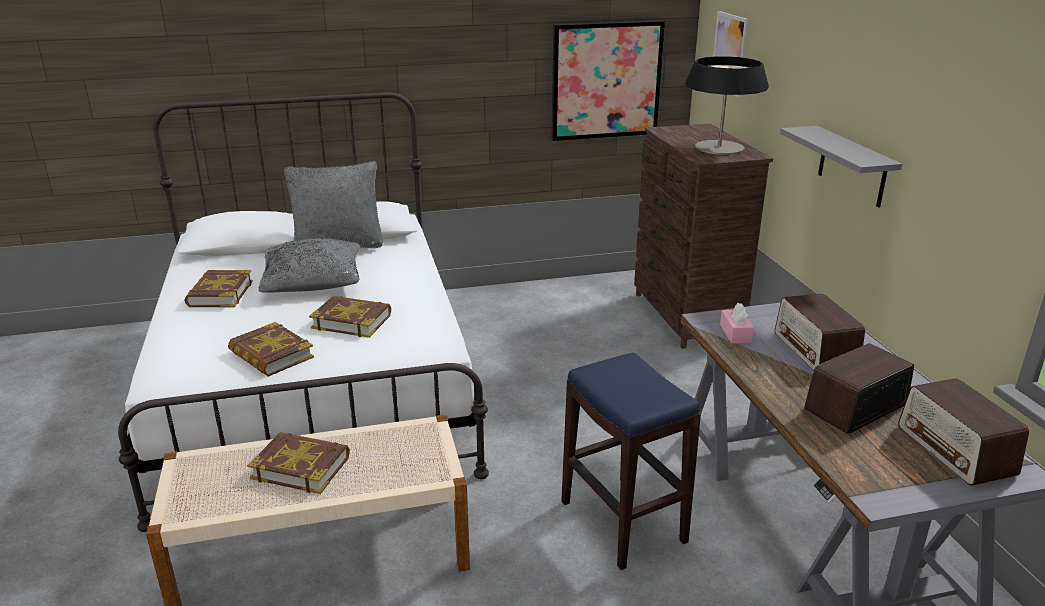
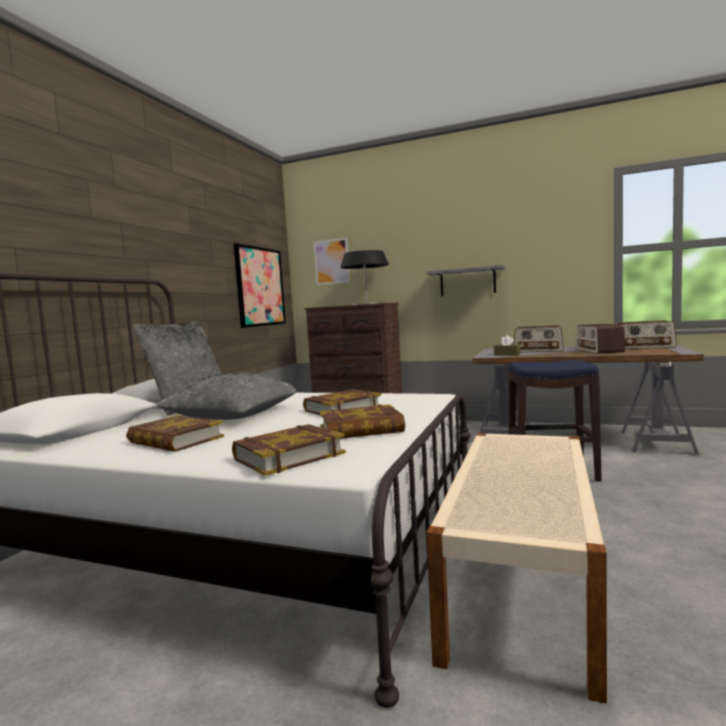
camera: 55 degrees left, 20 degrees down
book [247,432,350,494] -> book moved to [232,424,346,476]
pink tissue box [720,303,754,343] -> brown tissue box [494,335,520,356]

